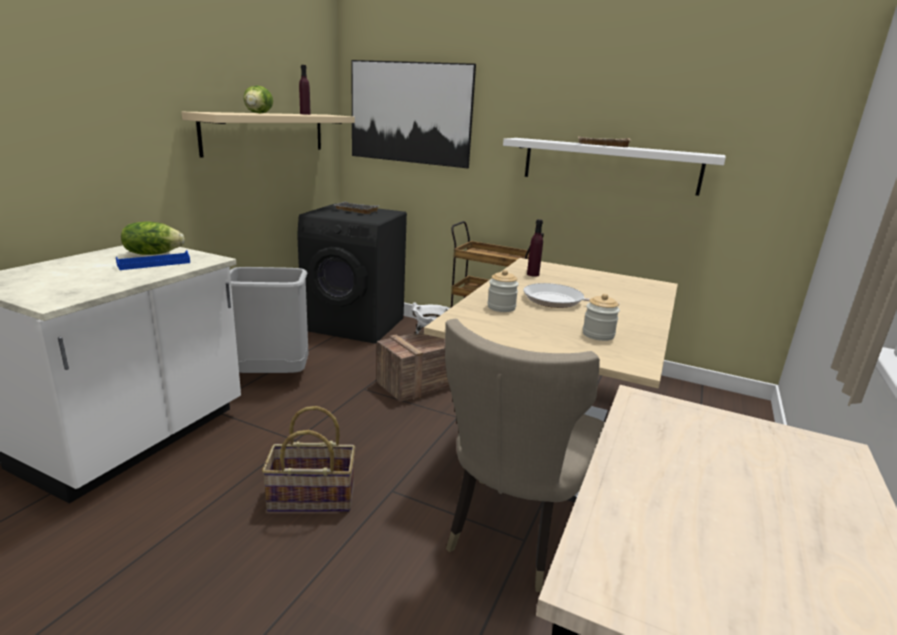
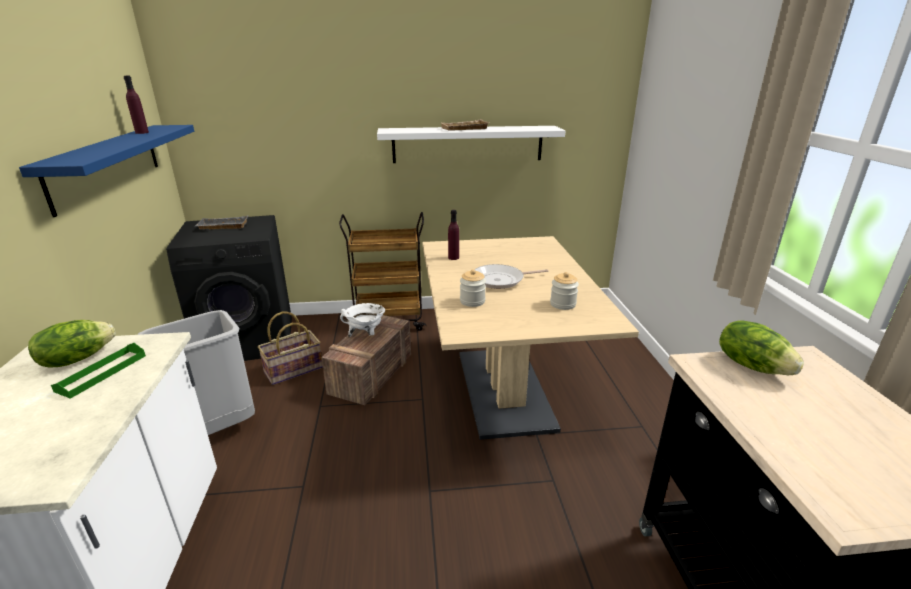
camera: 30 degrees left, 5 degrees up
blue tray [116,250,190,270] -> green tray [51,343,146,399]
beige shelf [181,112,355,158] -> blue shelf [19,125,194,217]
lettuce [244,85,273,113] -> lettuce moved to [719,320,804,375]
basket [262,406,355,512] -> basket moved to [258,311,323,385]
picture [351,60,476,168] -> none
beige chair [445,319,605,592] -> none

